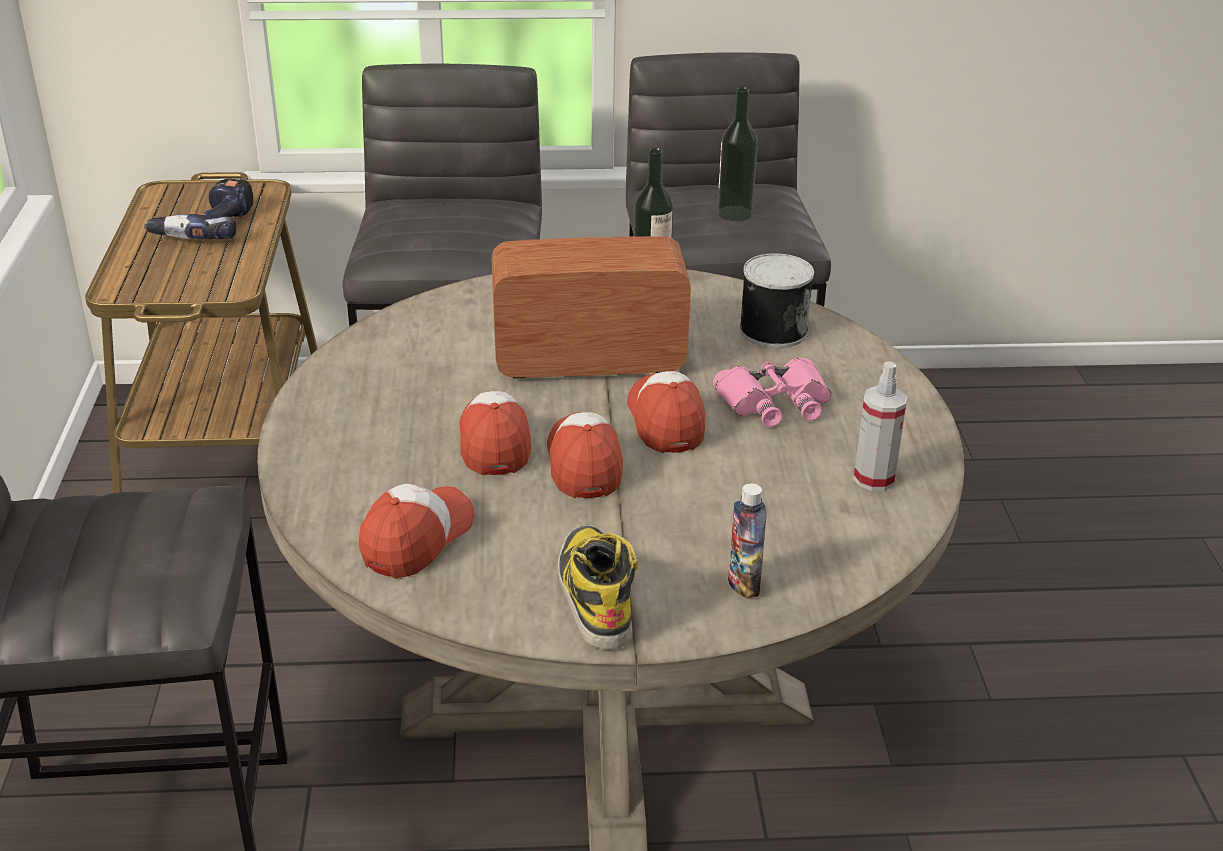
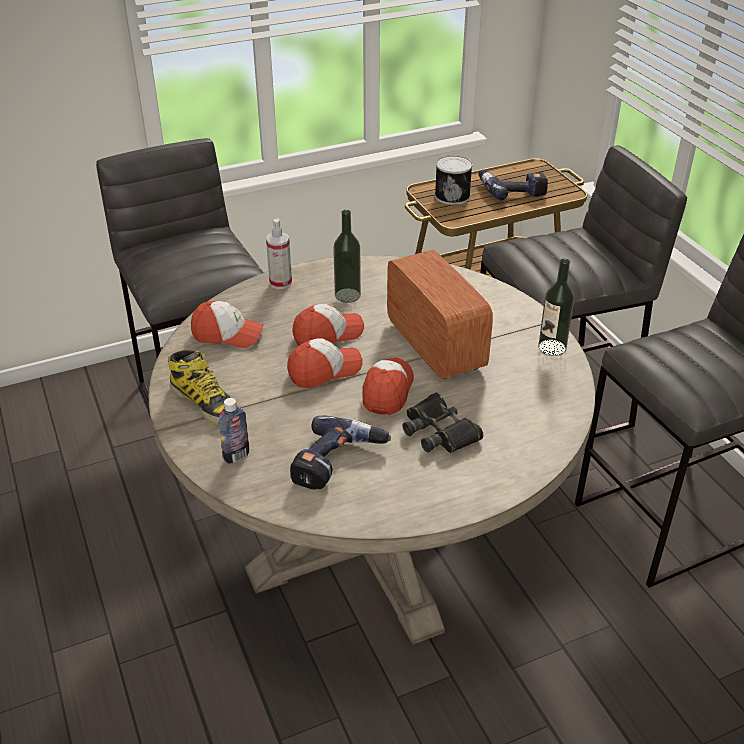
camera: 70 degrees right, 5 degrees up
boot [558,525,638,649] -> boot turned 75 degrees clockwise [168,350,238,425]
cap [627,371,706,453] -> cap turned 45 degrees counterclockwise [362,357,414,415]
pink binoculars [713,357,831,427] -> black binoculars [402,393,484,453]
bottle [717,87,758,221] -> bottle moved to [333,210,361,303]
can [739,253,814,348] -> can moved to [435,155,473,205]
spray bottle [854,361,907,491] -> spray bottle moved to [266,218,292,289]
none -> power drill [290,416,391,489]

